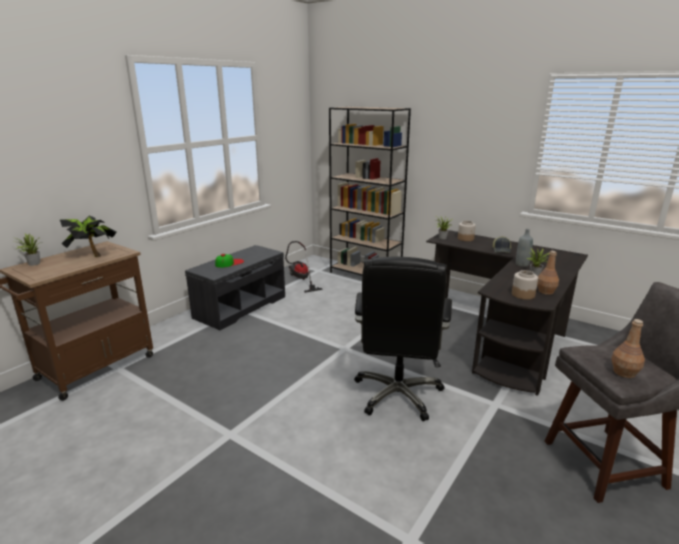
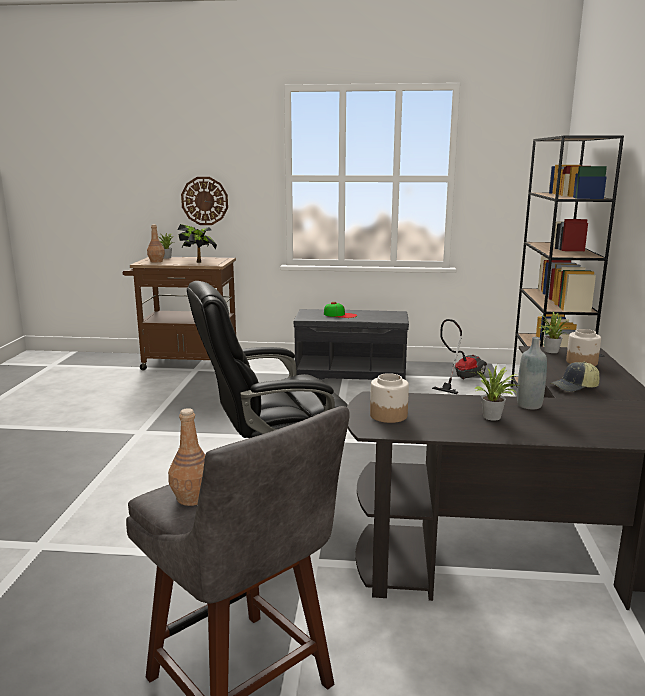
camera: 60 degrees right, 5 degrees down
brown bottle [537,251,559,295] -> brown bottle moved to [147,225,165,263]
none -> wall clock [181,177,228,225]

